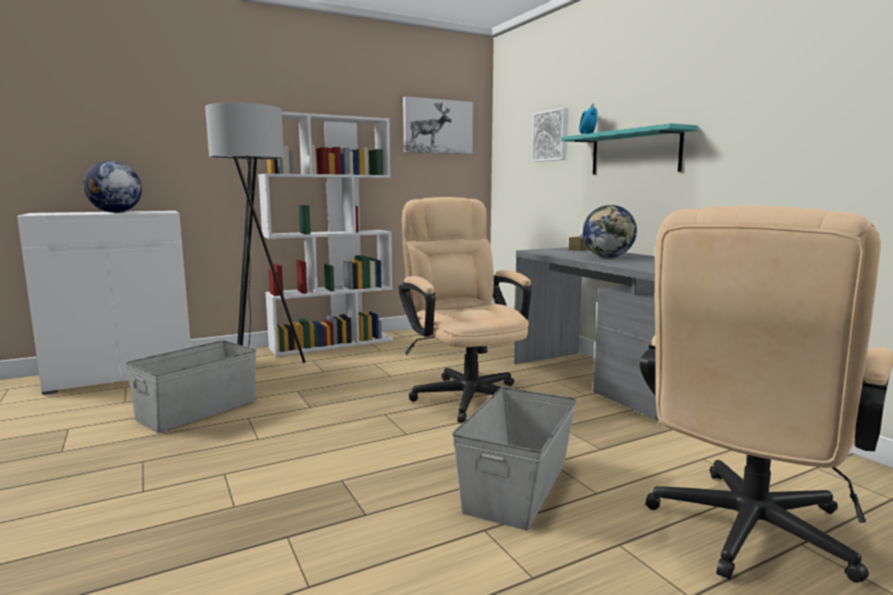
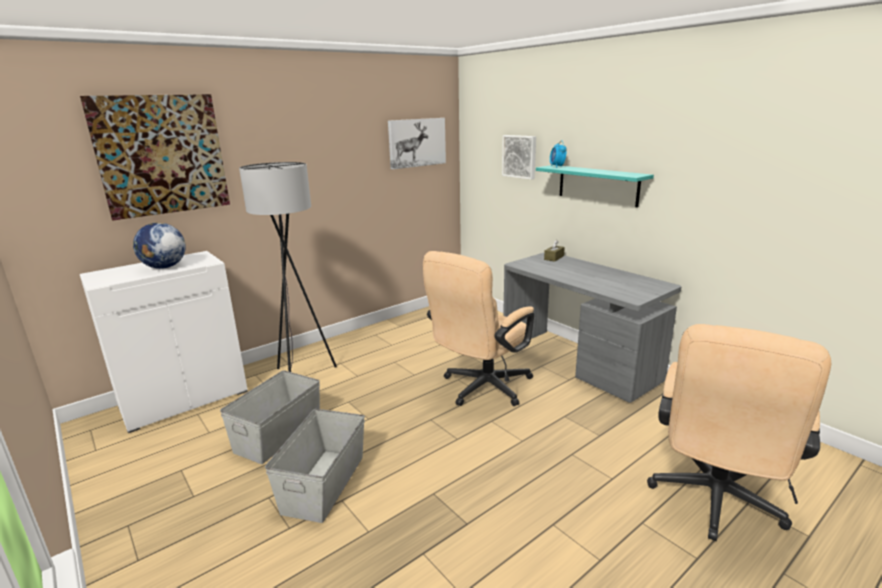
camera: 10 degrees left, 10 degrees up
white bookcase [258,112,393,356] -> none
beige office chair [398,197,532,423] -> beige office chair turned 105 degrees counterclockwise [423,251,534,406]
grey storage box [452,387,576,530] -> grey storage box moved to [265,409,365,523]
globe [583,205,637,258] -> none
none -> picture [80,94,230,221]

